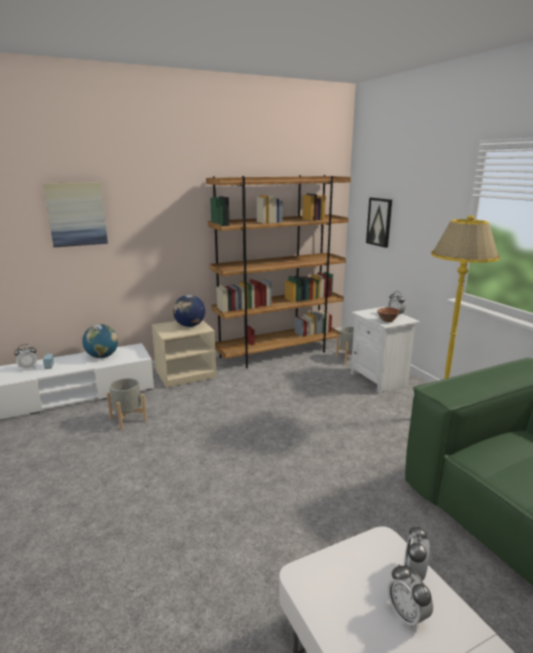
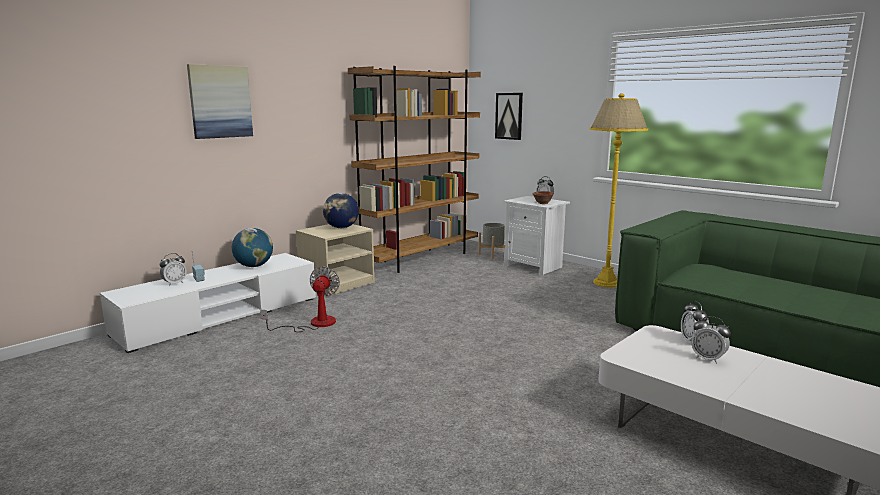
camera: 20 degrees left, 5 degrees down
grey planter [107,378,147,431] -> fan [260,266,340,332]

